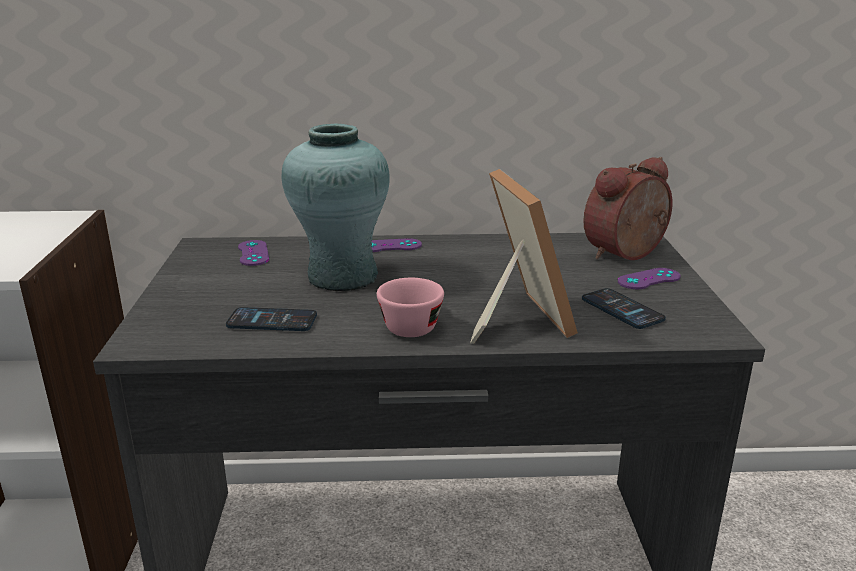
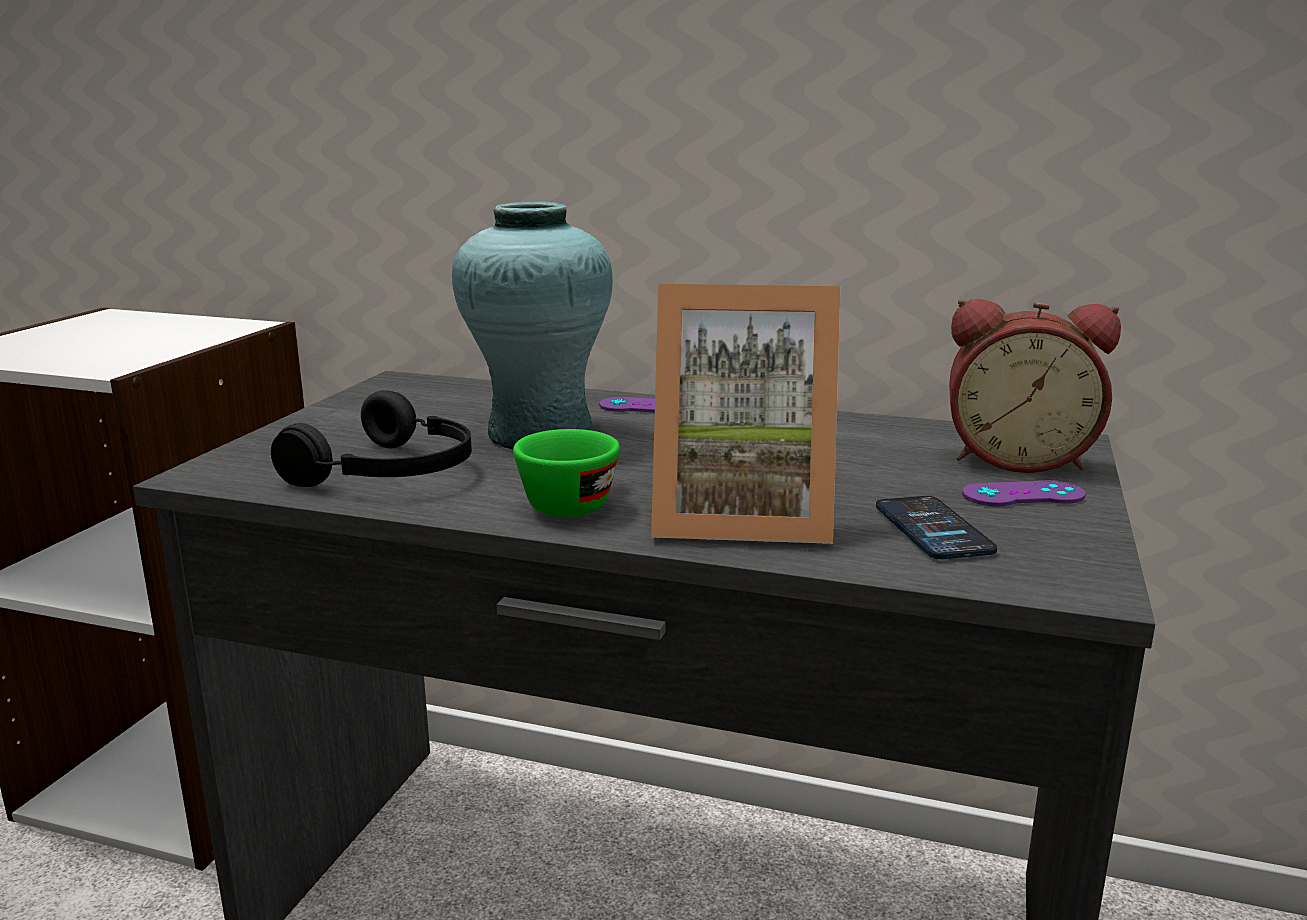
camera: 20 degrees right, 5 degrees down
phone [226,307,317,331] -> black headphones [271,390,472,487]
purple game controller [238,240,269,266] -> none
pink cup [377,278,444,337] -> green cup [513,429,620,518]
picture frame [470,169,578,344] -> picture frame turned 90 degrees clockwise [651,284,840,544]
alarm clock [583,157,672,260] -> alarm clock turned 150 degrees counterclockwise [949,299,1121,473]

